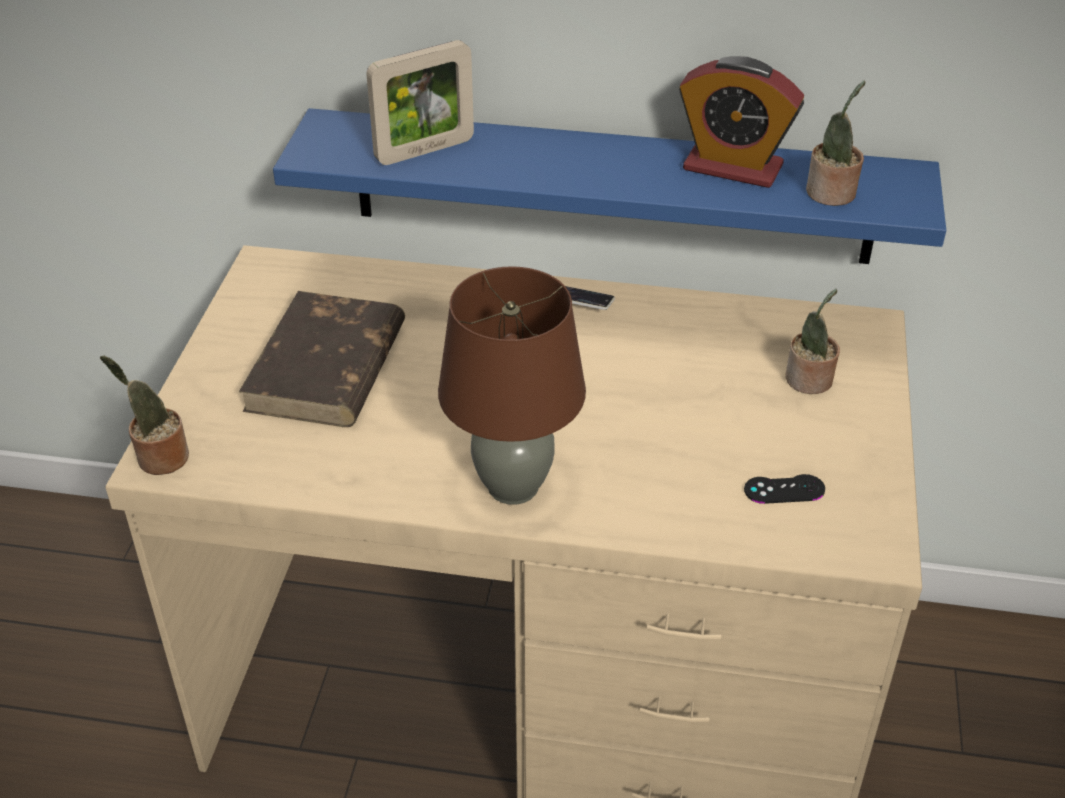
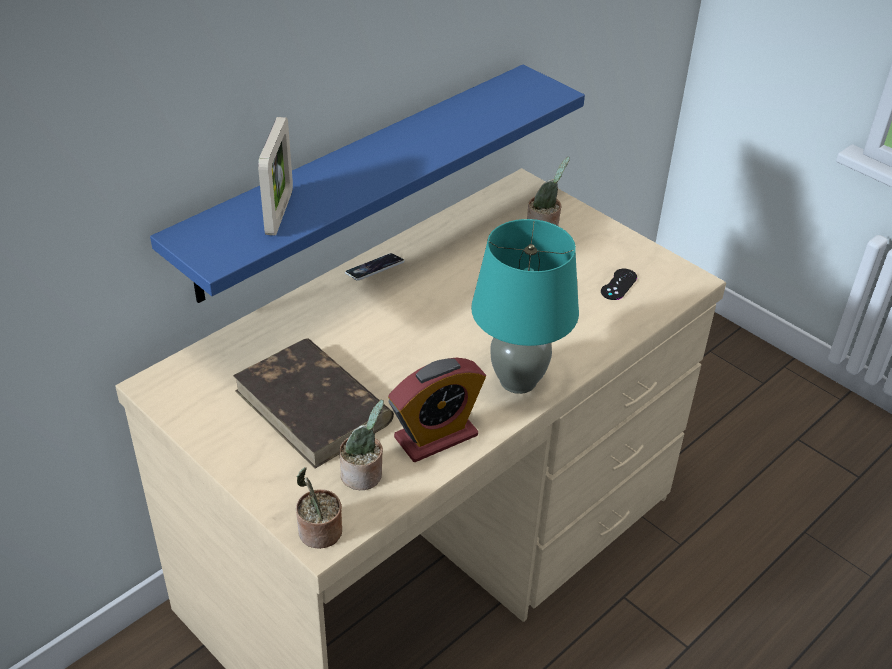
camera: 55 degrees left, 0 degrees up
brown table lamp [438,266,586,505] -> turquoise table lamp [471,219,579,394]
alarm clock [679,56,804,188] -> alarm clock moved to [388,358,486,462]
potted plant [806,81,865,206] -> potted plant moved to [339,400,384,490]

